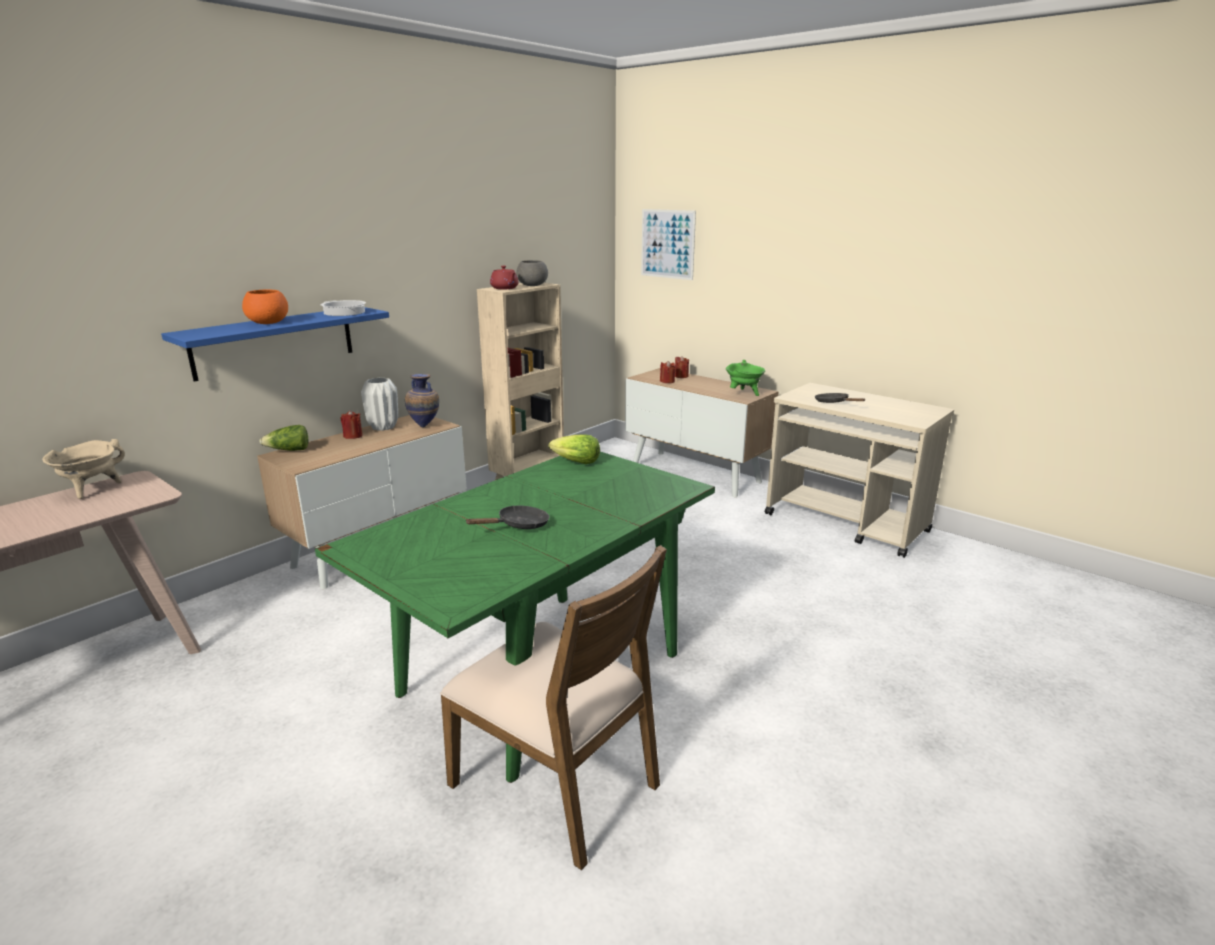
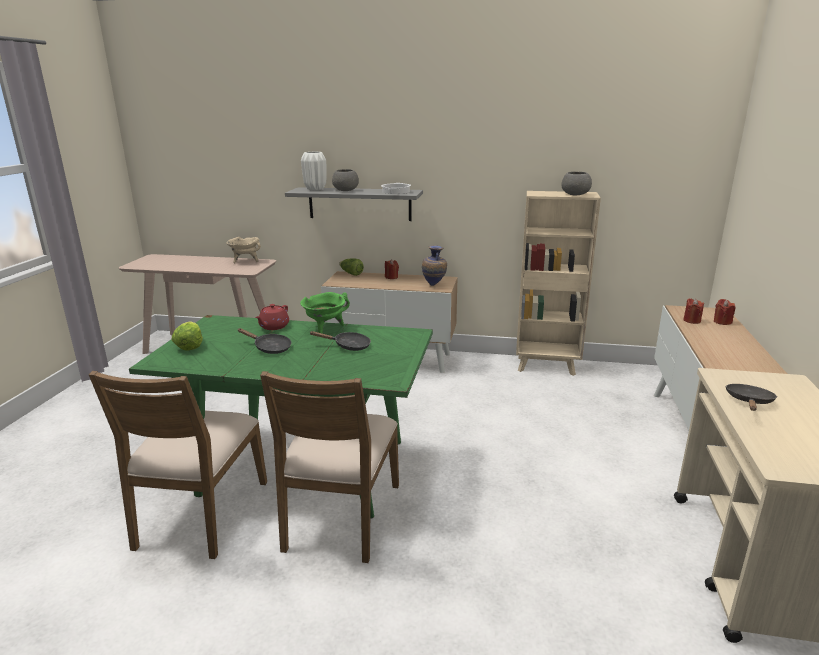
camera: 60 degrees right, 0 degrees up
blue shelf [161,307,389,382] -> grey shelf [285,187,423,221]
orange bowl [242,290,288,324] -> grey bowl [332,169,359,191]
white vase [361,378,398,431] -> white vase moved to [301,152,326,190]
red teapot [490,266,519,289] -> red teapot moved to [255,304,289,330]
lettuce [548,435,600,464] -> lettuce moved to [171,321,203,350]
picture [641,209,696,280] -> none
green cooking pot [726,360,765,396] -> green cooking pot moved to [300,292,350,334]
none -> brown chair [260,371,399,563]
none -> black frying pan [309,331,371,351]

